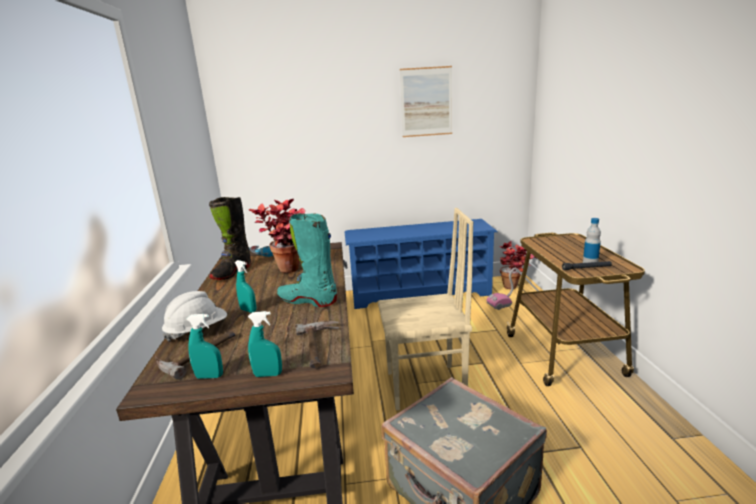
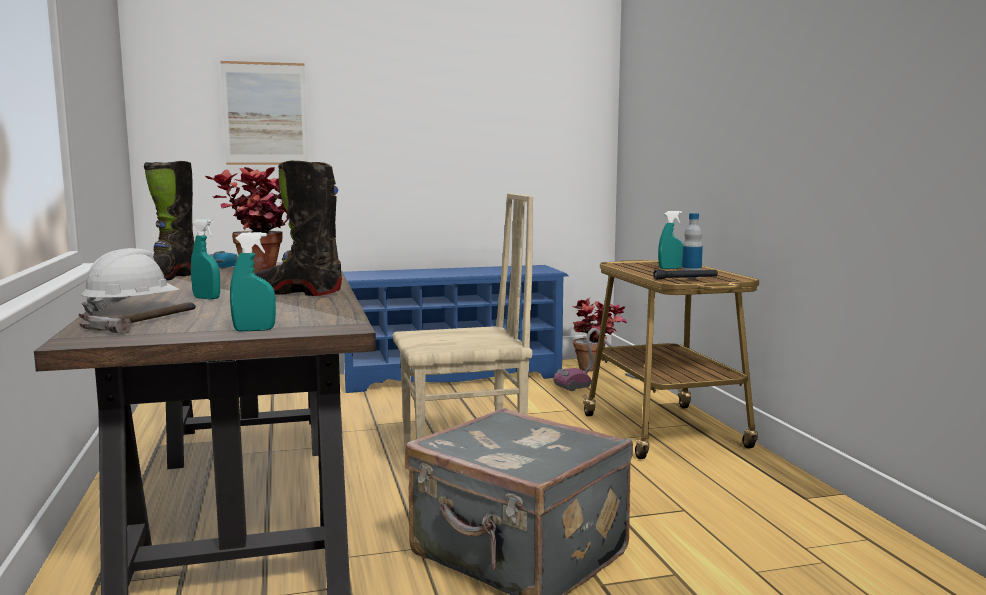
camera: 10 degrees left, 10 degrees down
turquoise spray bottle [186,314,223,379] -> turquoise spray bottle moved to [658,211,683,269]
turquoise boot [277,213,337,307] -> black boot [255,161,342,296]
hammer [296,321,339,368] -> none
picture [400,66,452,137] -> picture moved to [220,61,308,165]

